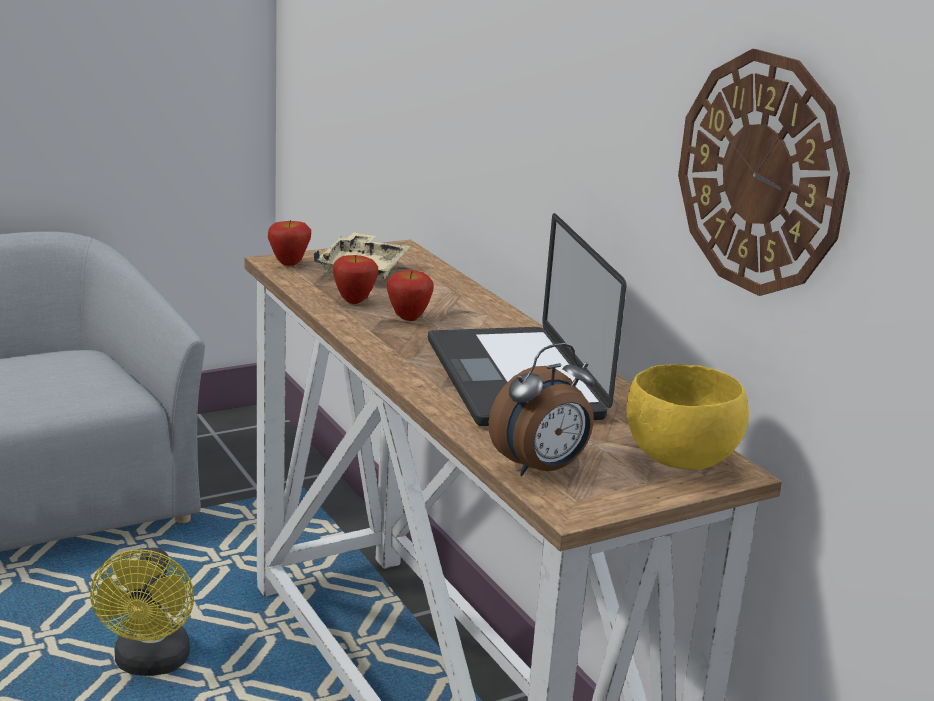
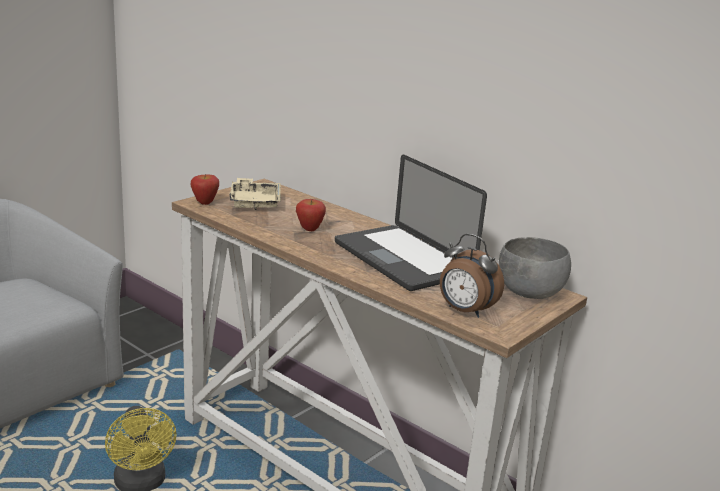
camera: 20 degrees left, 0 degrees up
apple [333,255,378,304] -> none
alarm clock [489,343,594,476] -> alarm clock turned 90 degrees clockwise [440,234,504,318]
yellow bowl [627,364,749,470] -> grey bowl [499,237,571,299]
wall clock [678,49,850,296] -> none

